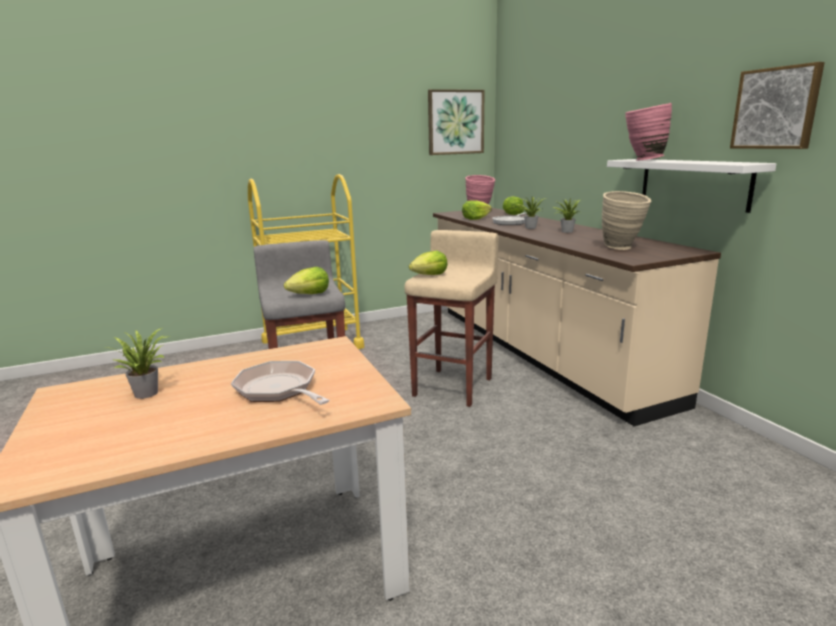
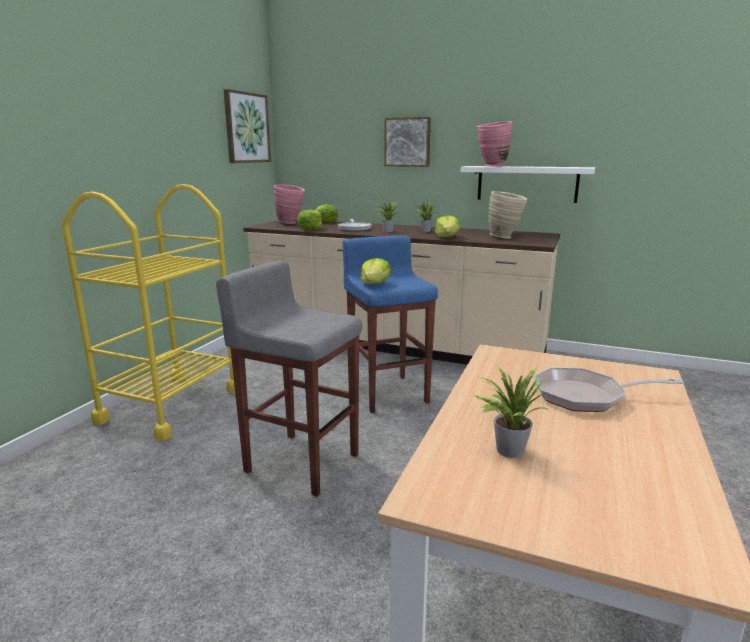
camera: 45 degrees left, 0 degrees up
lettuce [284,267,329,294] -> lettuce moved to [435,215,460,237]
beige stool [404,230,499,407] -> blue stool [343,235,438,413]
picture [730,62,825,149] -> picture moved to [384,117,431,167]

